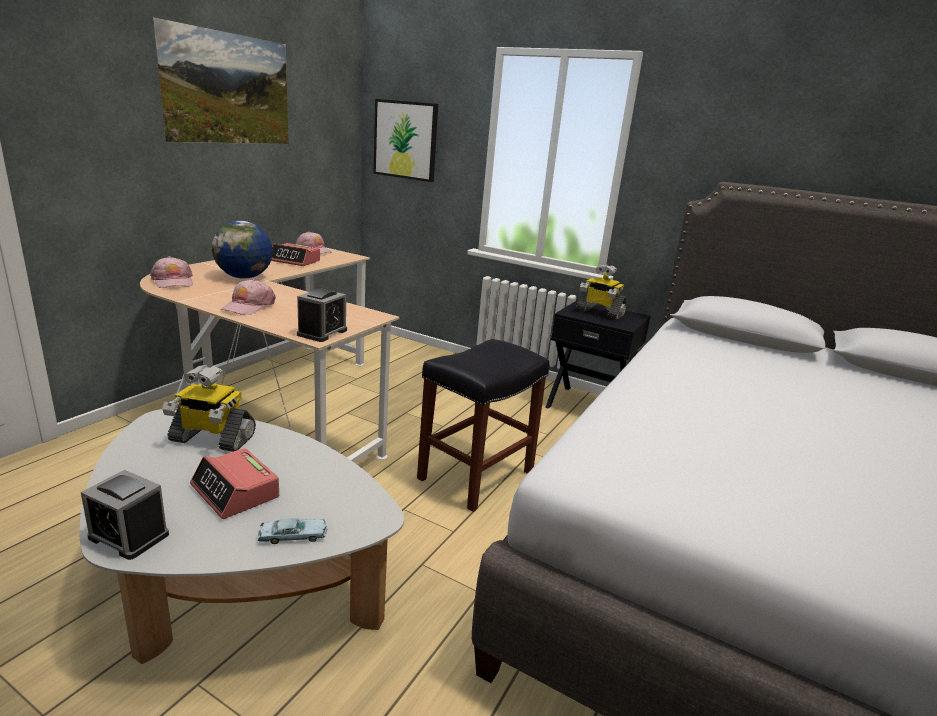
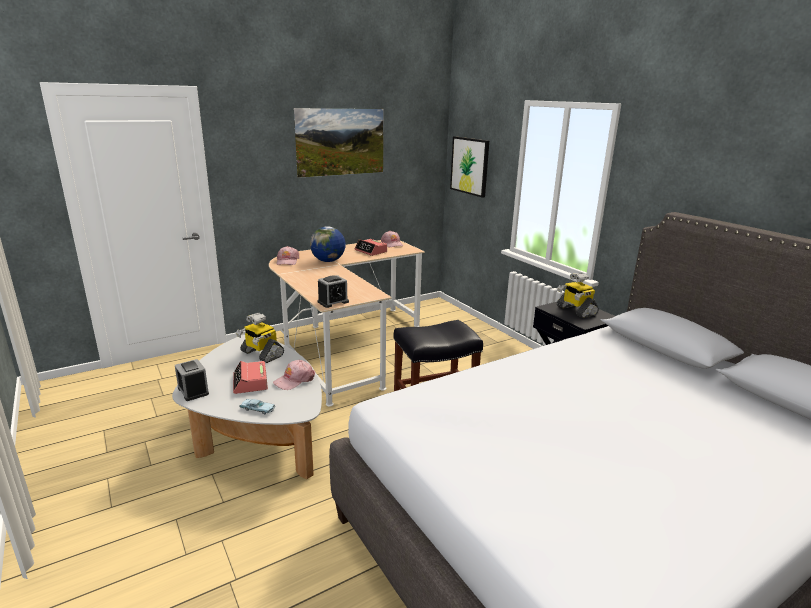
camera: 30 degrees right, 0 degrees up
pink cap [220,279,276,315] -> pink cap moved to [273,360,315,390]

